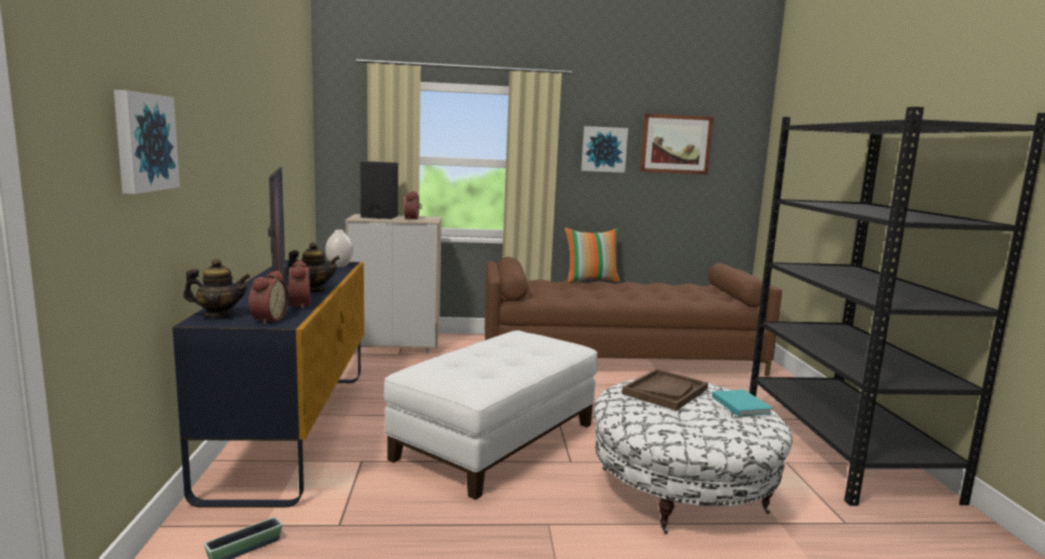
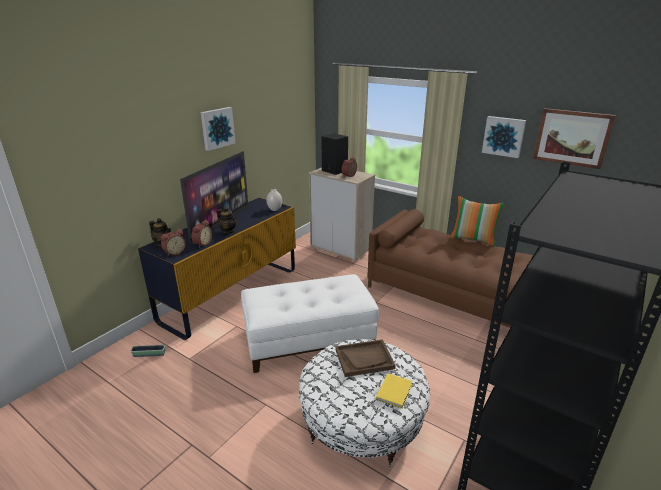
camera: 40 degrees right, 15 degrees up
picture [114,90,180,194] -> picture moved to [201,107,235,151]
turquoise book [712,389,773,417] -> yellow book [376,373,413,409]

